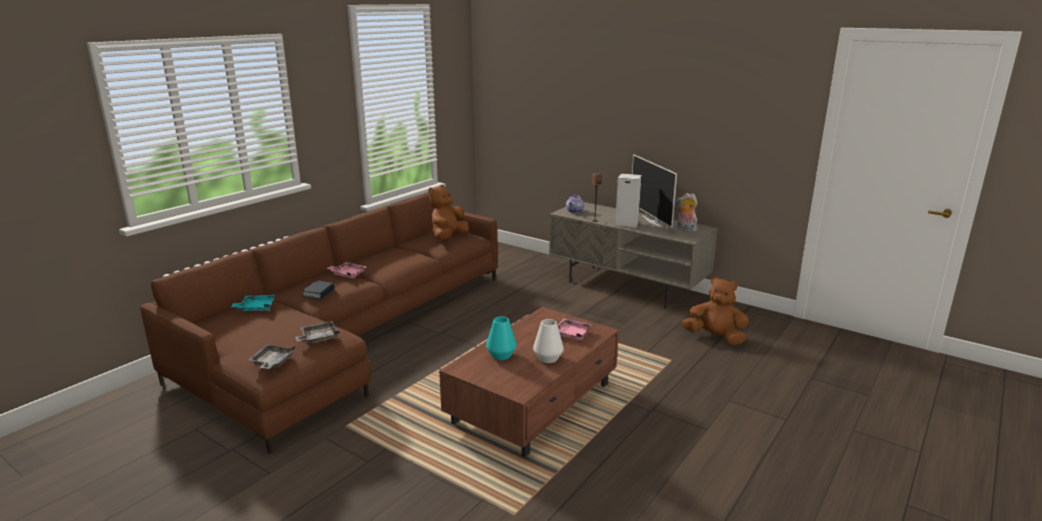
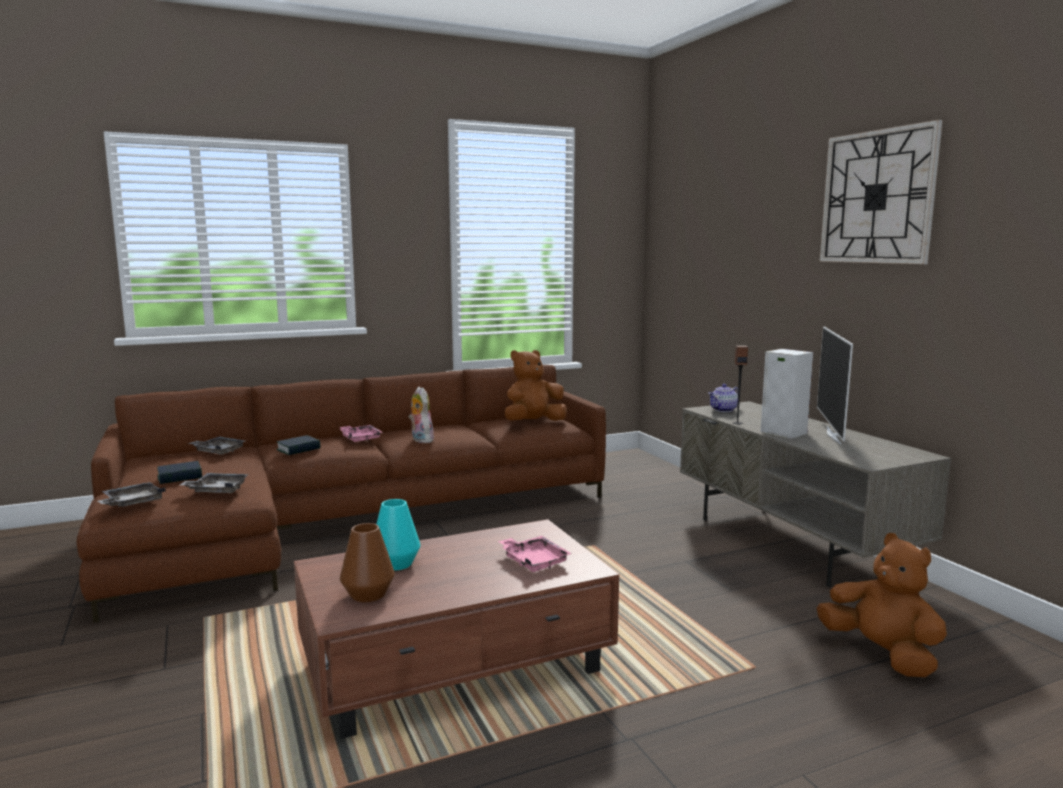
camera: 30 degrees right, 10 degrees down
turquoise tray [231,295,275,311] -> grey tray [188,436,245,455]
white vase [533,319,564,363] -> none
plush toy [676,193,698,232] -> plush toy moved to [409,387,435,443]
none -> book [157,461,202,484]
none -> brown vase [340,523,395,602]
none -> wall clock [820,120,943,264]

